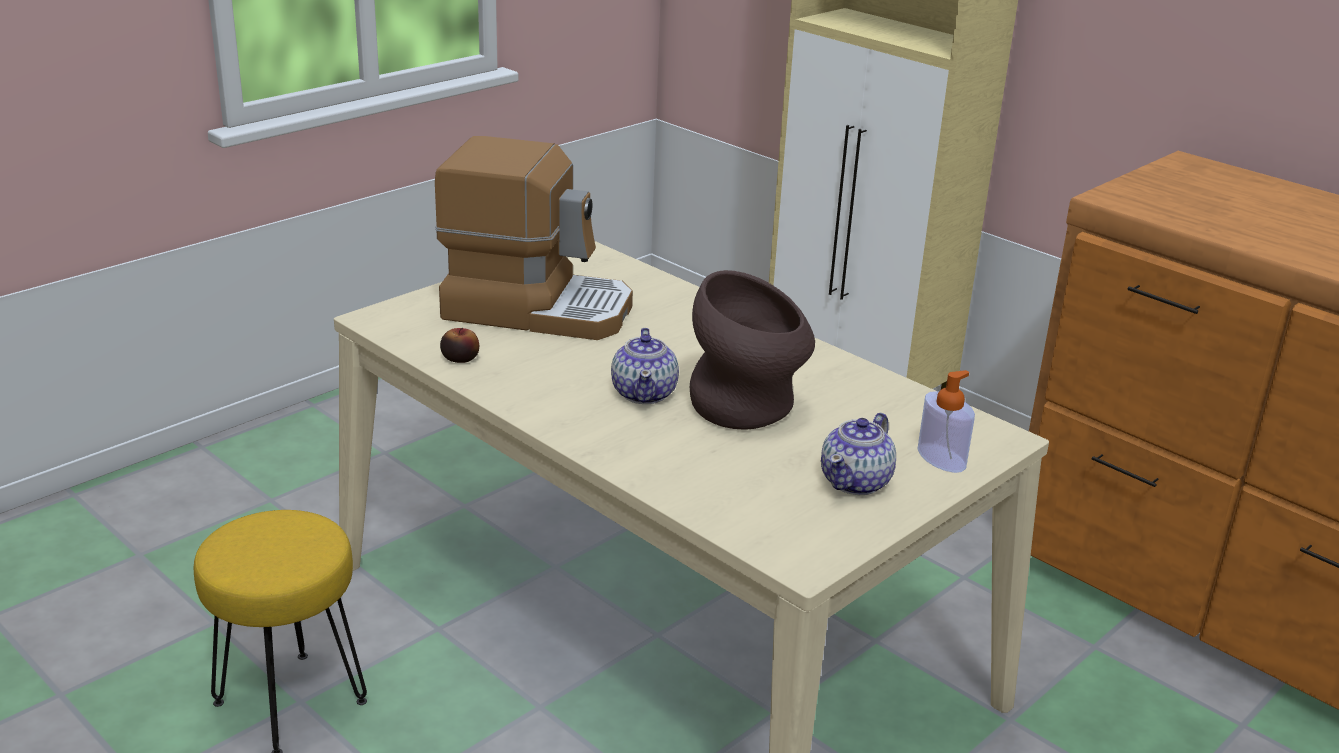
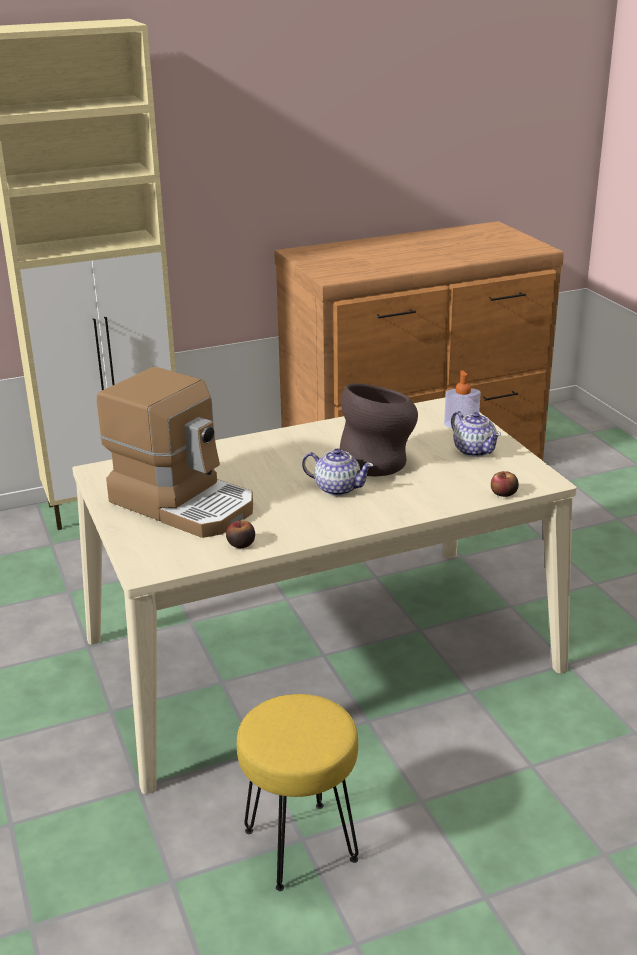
camera: 65 degrees left, 0 degrees up
coffee machine [435,136,633,340] -> coffee machine turned 90 degrees clockwise [97,367,253,538]
none -> apple [491,471,519,497]

